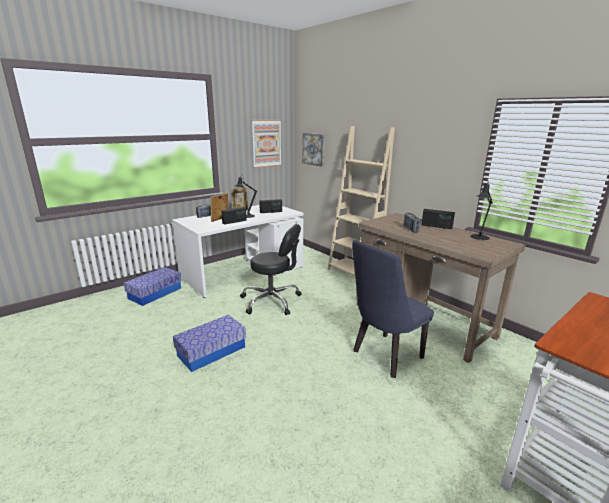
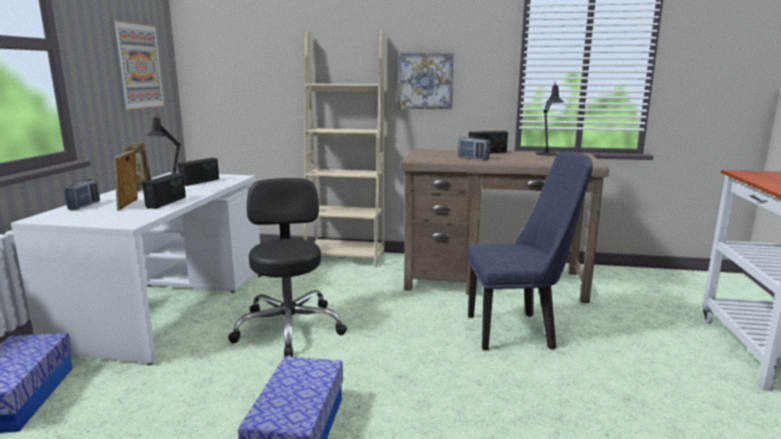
camera: 40 degrees left, 5 degrees down
black office chair [240,224,302,315] -> black office chair turned 75 degrees counterclockwise [228,178,347,357]
picture [302,133,325,167] -> picture moved to [398,53,454,109]
blue chair [352,240,434,378] -> blue chair turned 105 degrees counterclockwise [467,152,593,350]

